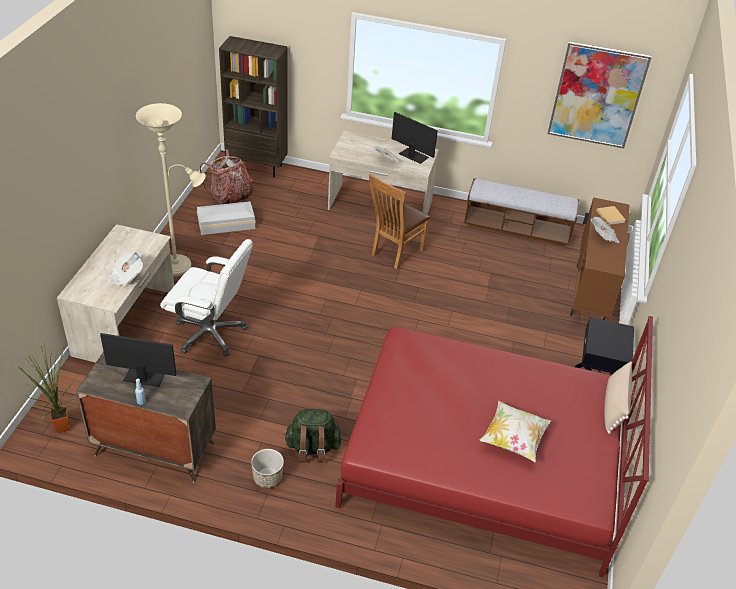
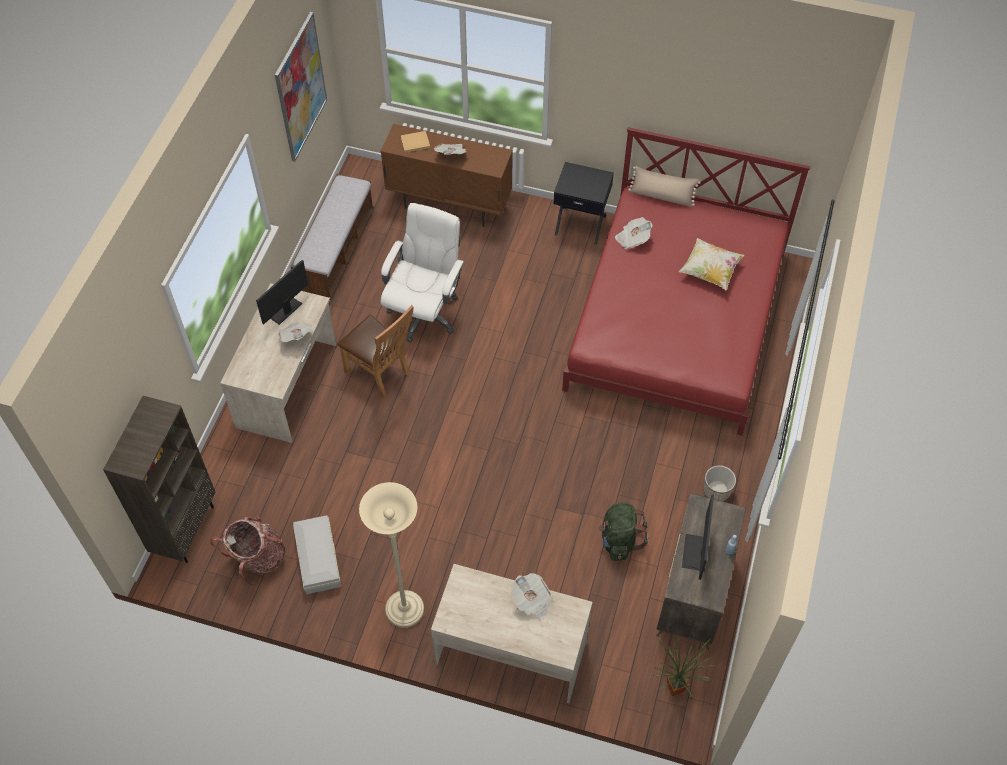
camera: 85 degrees left, 15 degrees up
white office chair [160,239,253,356] -> white office chair moved to [381,203,464,343]
green backpack [284,409,342,463] -> green backpack moved to [598,502,648,561]
none -> newspaper [615,217,653,250]

